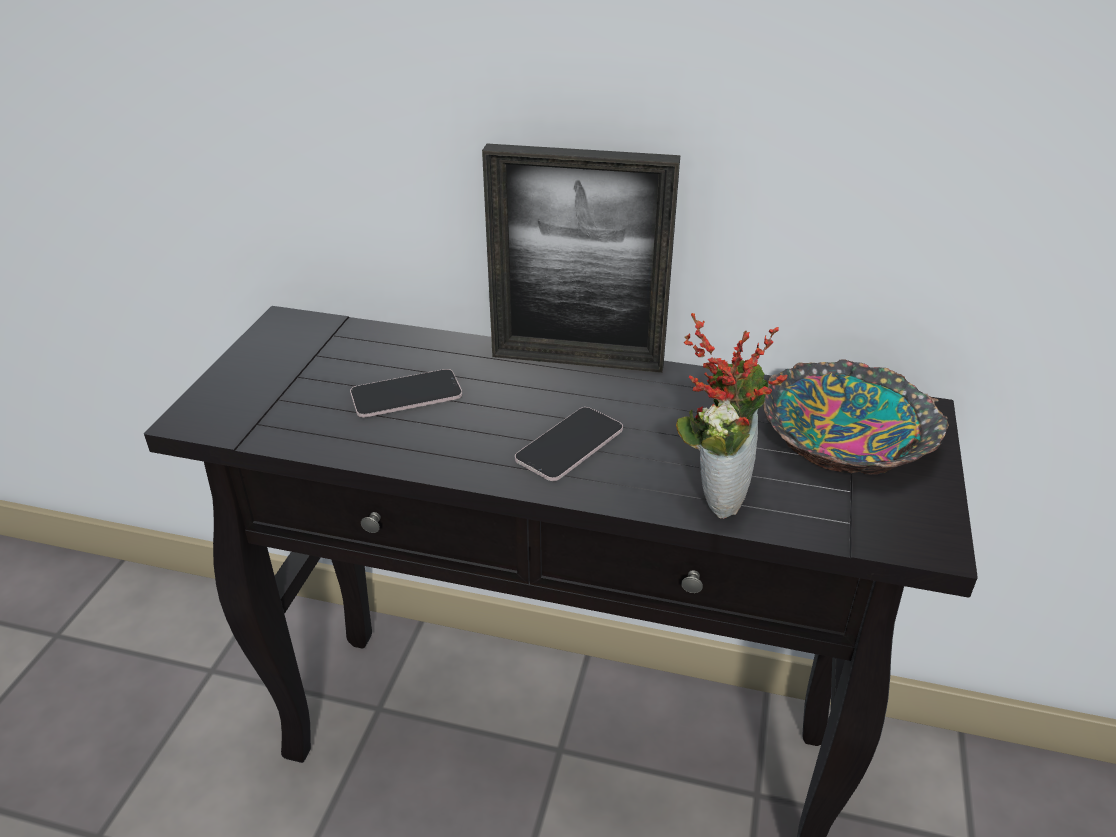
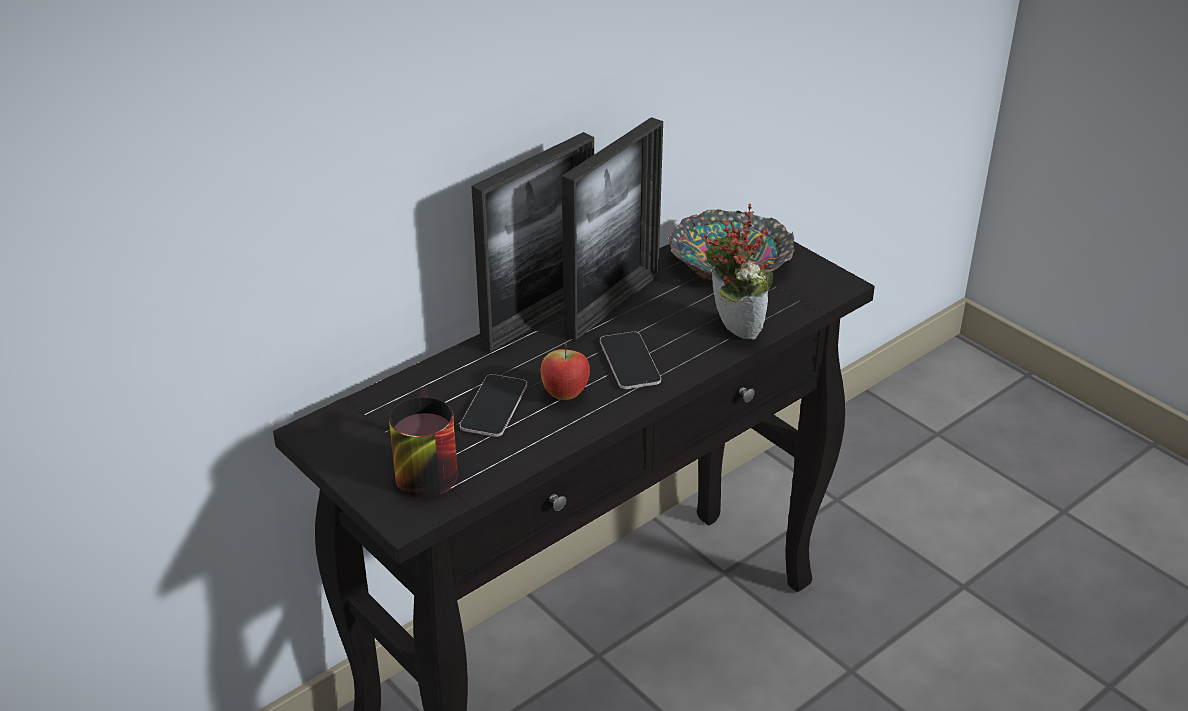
camera: 55 degrees left, 0 degrees up
none -> mug [389,388,458,498]
none -> apple [541,343,590,400]
none -> picture frame [562,117,663,340]

